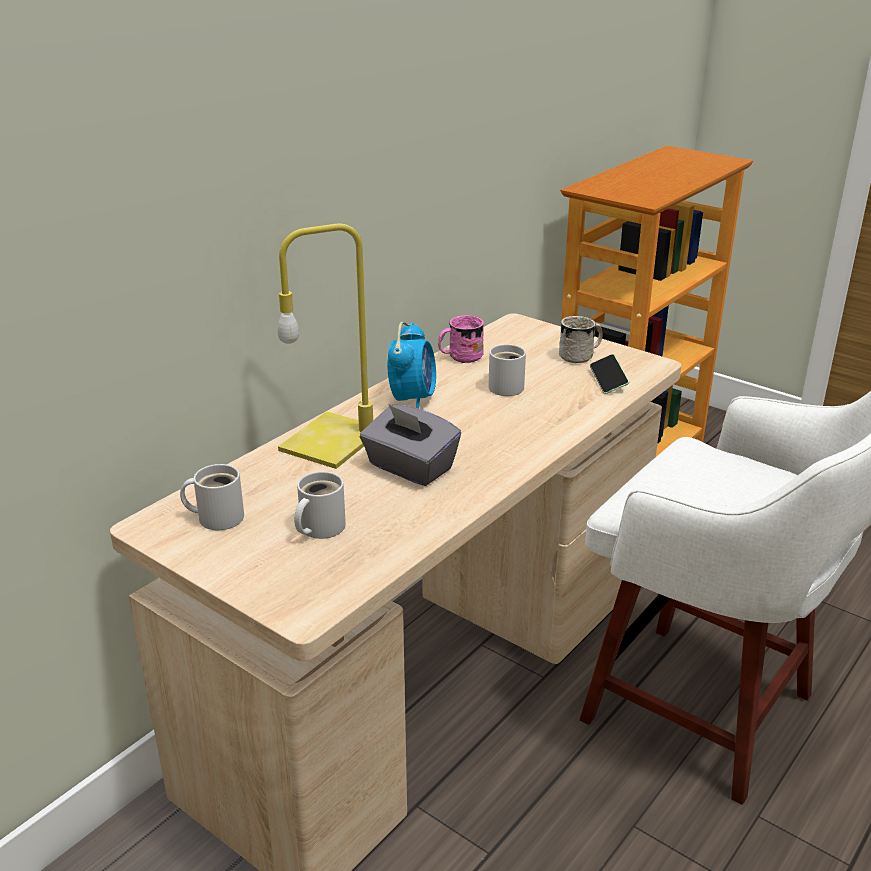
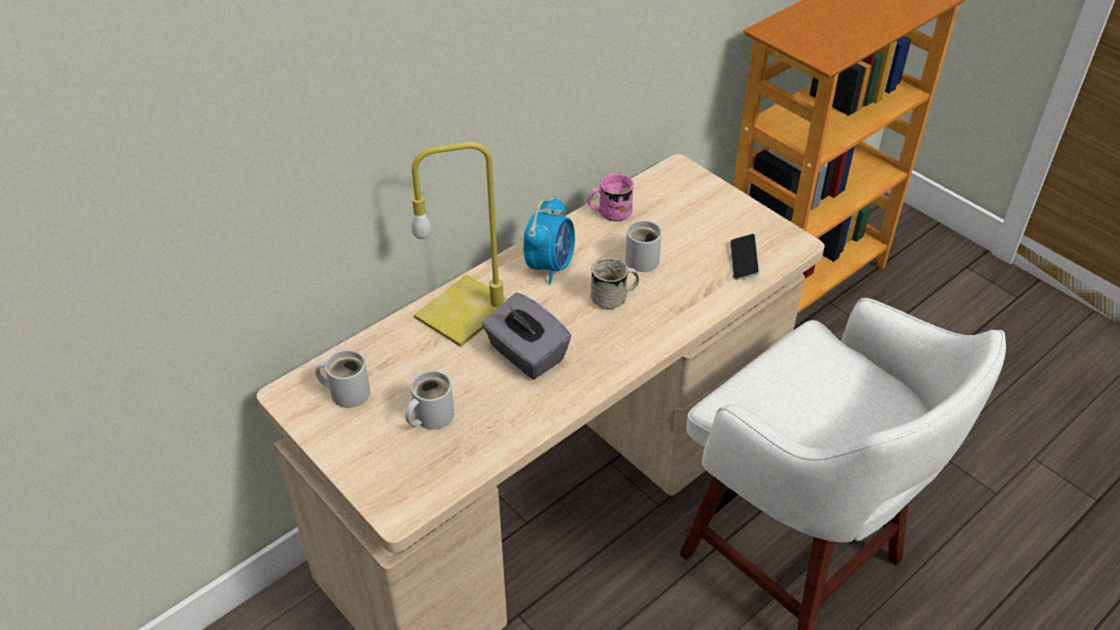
camera: 10 degrees right, 15 degrees up
white mug [559,316,602,363] -> white mug moved to [590,257,639,309]

